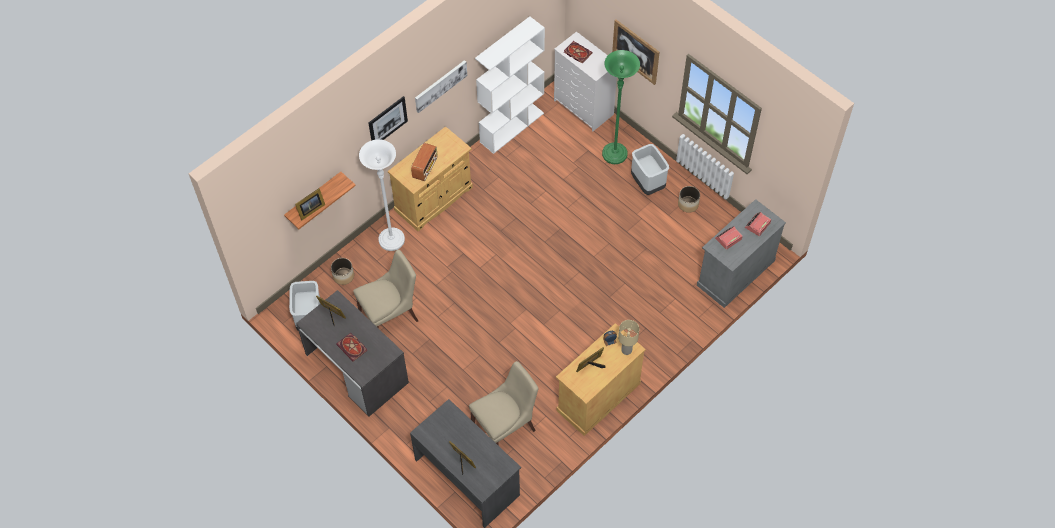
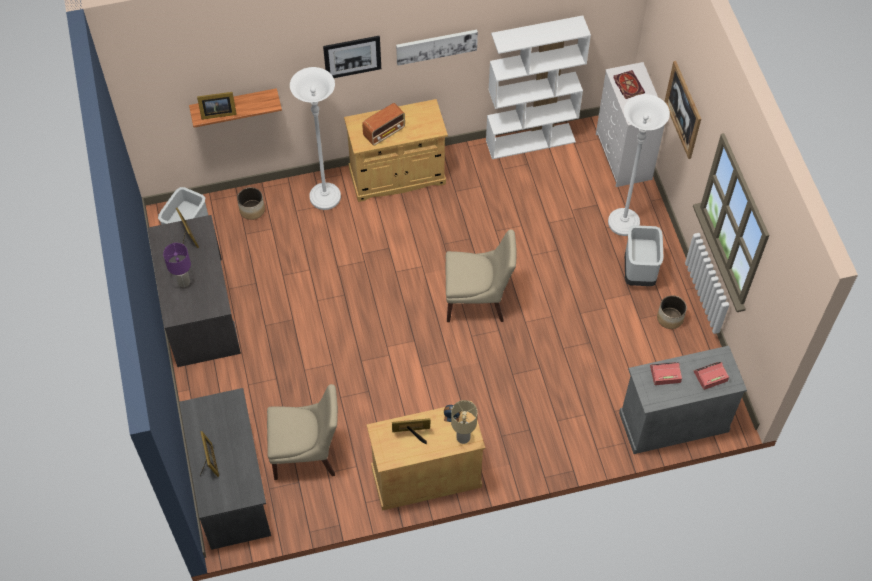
camera: 30 degrees right, 0 degrees up
book [336,333,367,361] -> purple table lamp [163,243,191,287]
beige chair [353,250,418,329] -> beige chair moved to [446,230,517,322]
green floor lamp [602,50,640,164] -> white floor lamp [608,94,670,236]

